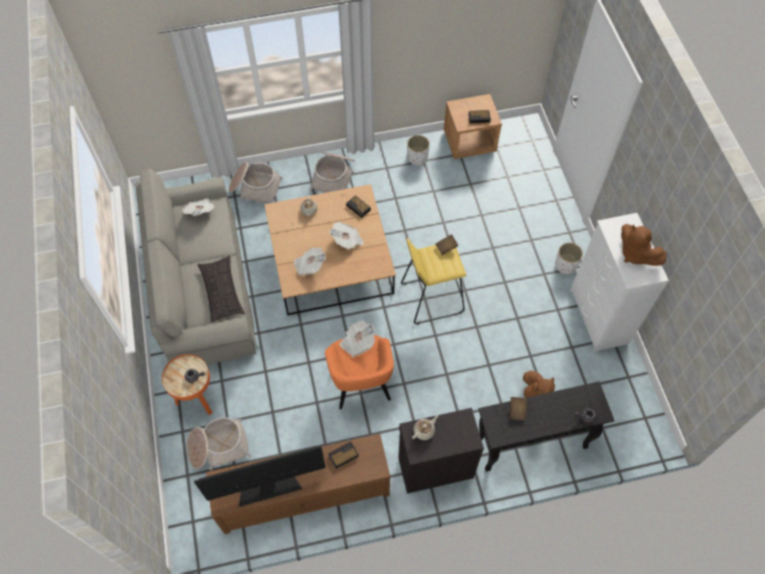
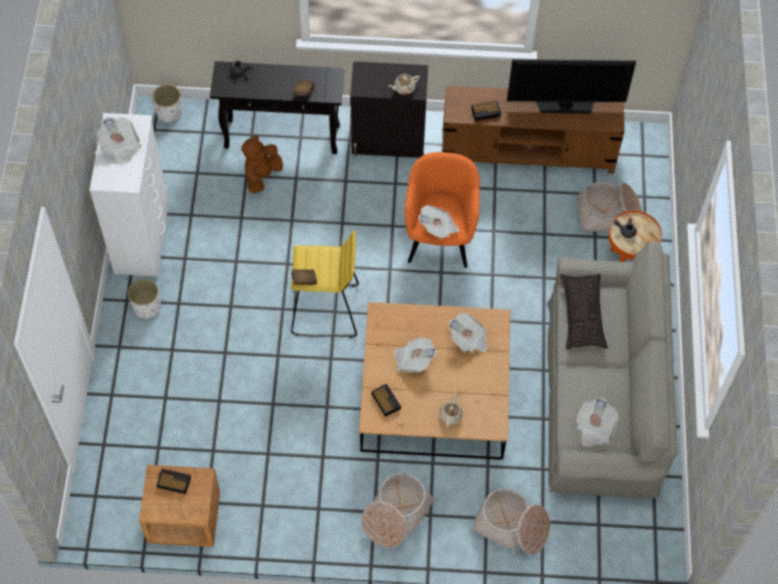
camera: 165 degrees left, 0 degrees up
white planter [407,135,430,165] -> white planter moved to [152,84,182,123]
brown plush toy [621,224,667,266] -> newspaper [97,117,141,164]

